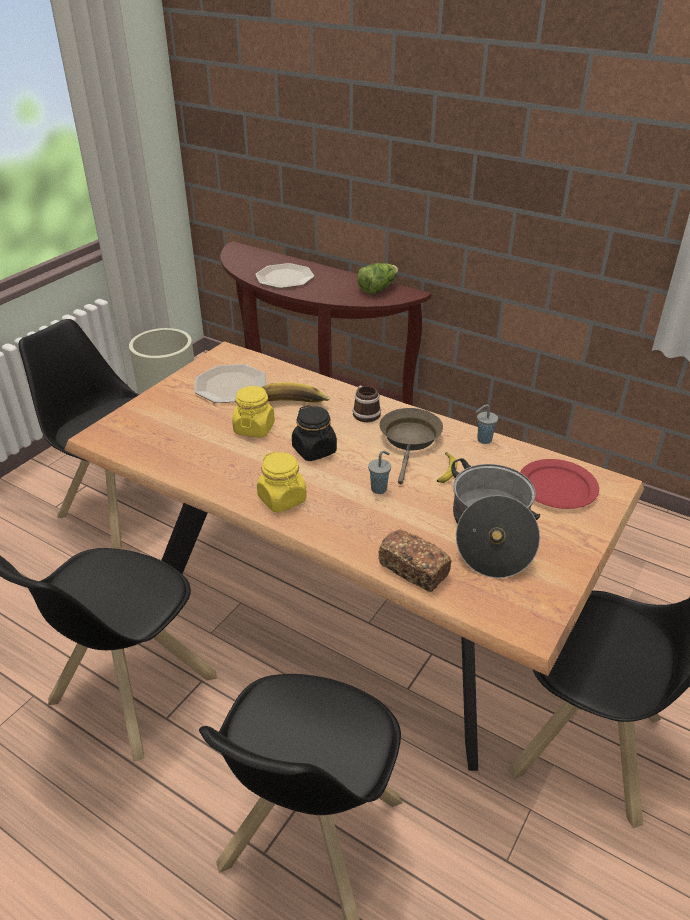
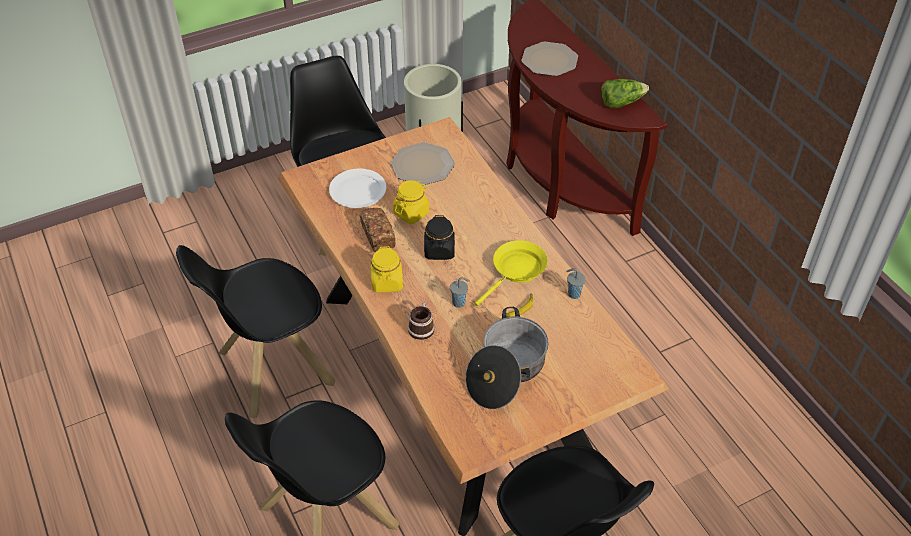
camera: 30 degrees right, 10 degrees up
banana [262,382,330,403] -> none
mug [352,385,381,422] -> mug moved to [408,302,435,340]
bread [378,529,451,592] -> bread moved to [360,208,396,252]
brown frying pan [379,408,443,484] -> yellow frying pan [475,240,548,306]
red plate [520,459,599,509] -> none
none -> white plate [329,169,386,208]

